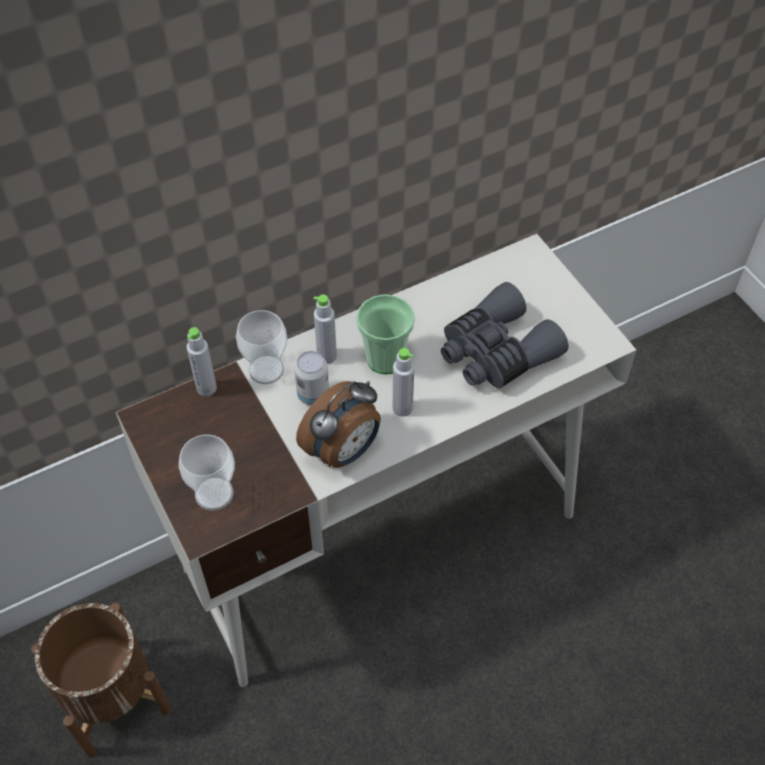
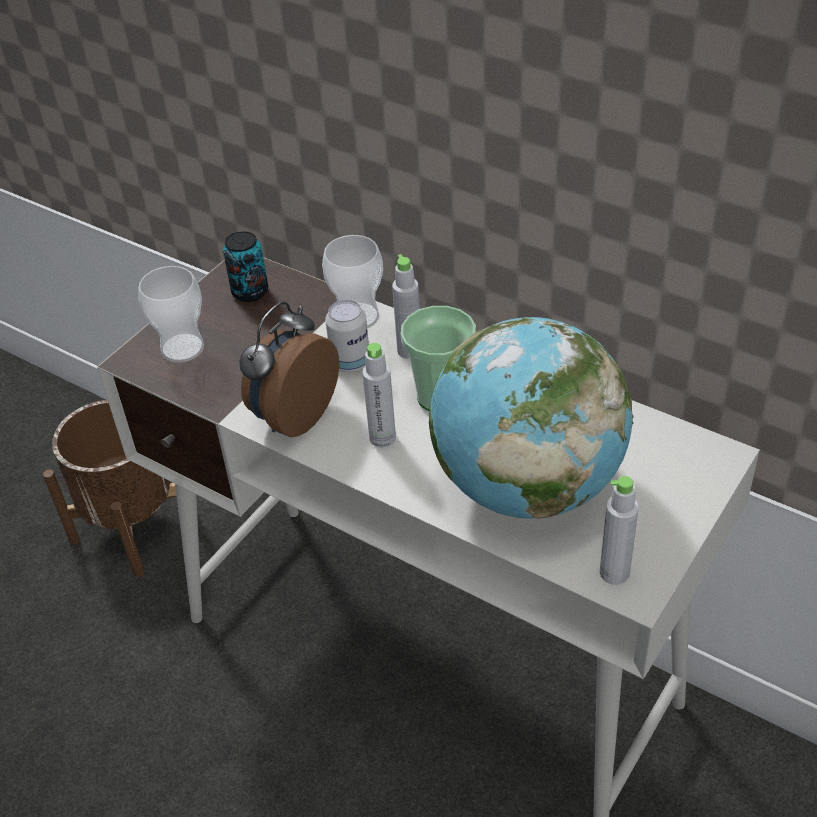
camera: 65 degrees right, 10 degrees down
grey bottle [187,327,217,396] -> grey bottle moved to [600,476,639,585]
alarm clock [296,381,381,468] -> alarm clock turned 105 degrees clockwise [239,301,339,437]
grey binoculars [441,282,569,389] -> globe [429,317,634,519]
none -> can [223,231,268,302]

